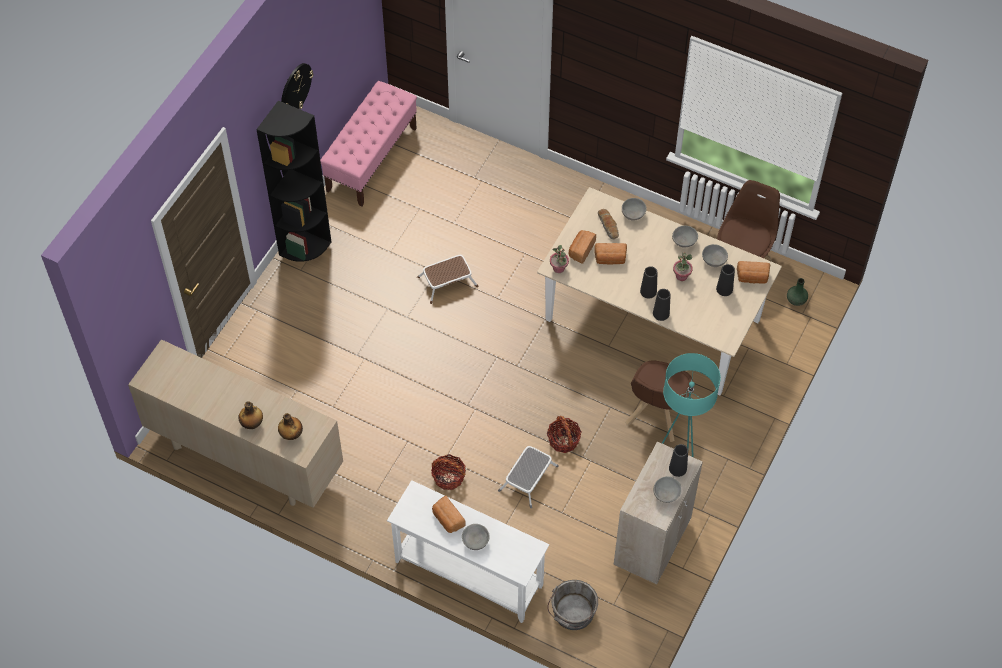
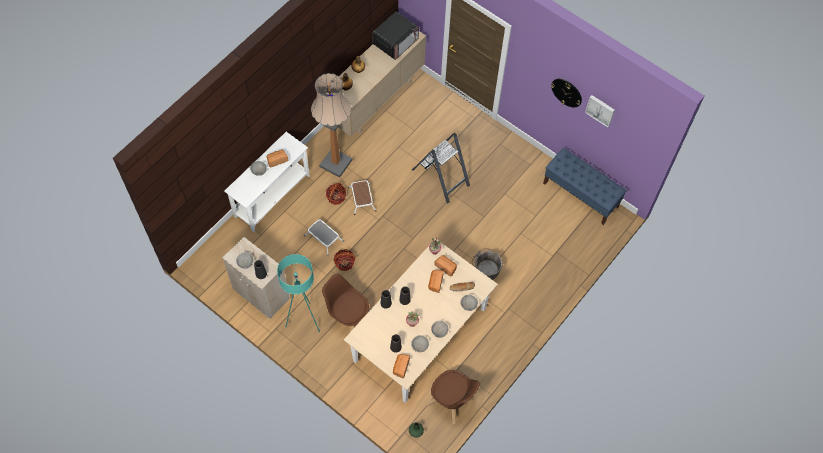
camera: 100 degrees right, 5 degrees up
black bookcase [256,100,331,262] -> none
pink bench [320,81,417,207] -> blue bench [543,148,627,225]
brown step ladder [417,255,478,304] -> brown step ladder moved to [348,180,376,216]
grey bucket [547,580,598,630] -> grey bucket moved to [472,249,503,280]
none -> floor lamp [311,73,352,178]
none -> microwave [372,11,419,60]
none -> grey step ladder [412,132,470,203]
none -> picture [585,95,615,127]

